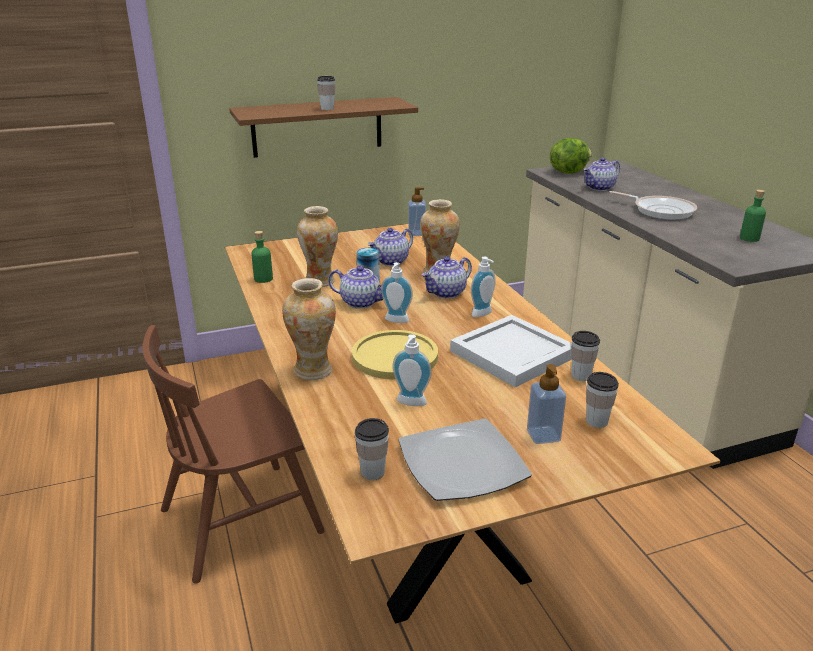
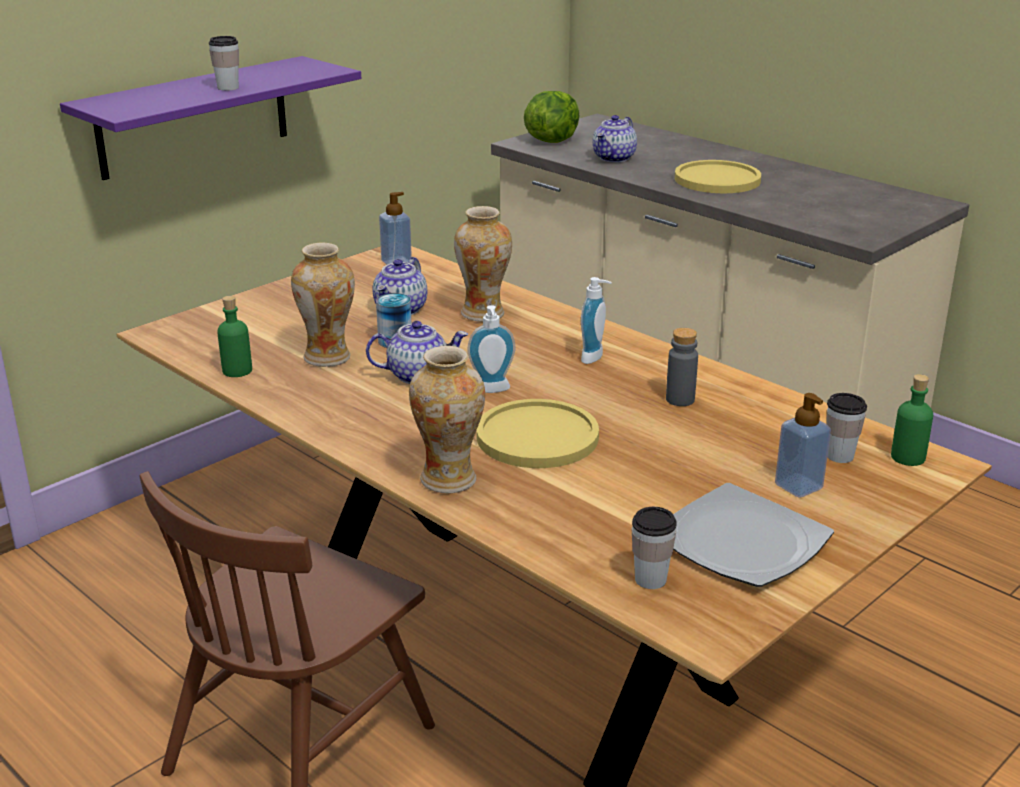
camera: 25 degrees left, 0 degrees up
brown shelf [229,97,418,158] -> purple shelf [60,56,361,180]
soap dispenser [392,334,432,406] -> none
teapot [422,257,472,299] -> none
white tray [450,315,572,387] -> grey bottle [666,328,698,406]
cup [571,331,600,381] -> none
frying pan [610,191,697,220] -> yellow plate [675,160,761,193]
green bottle [740,190,766,242] -> green bottle moved to [891,374,933,466]

